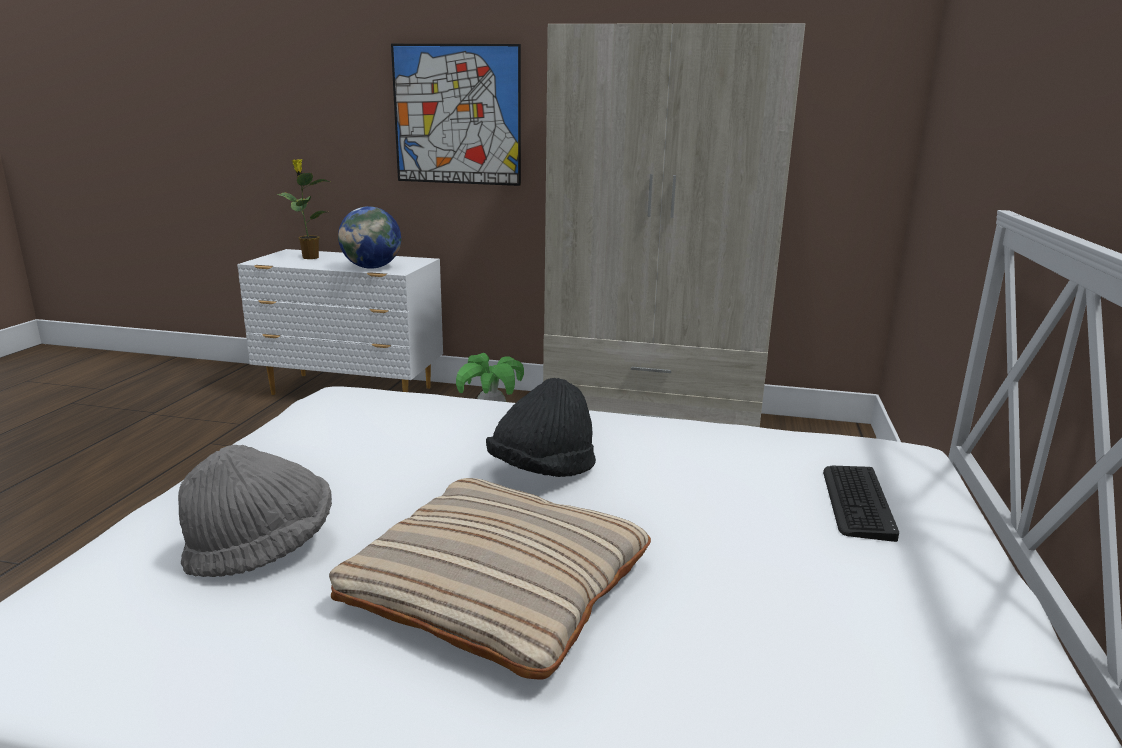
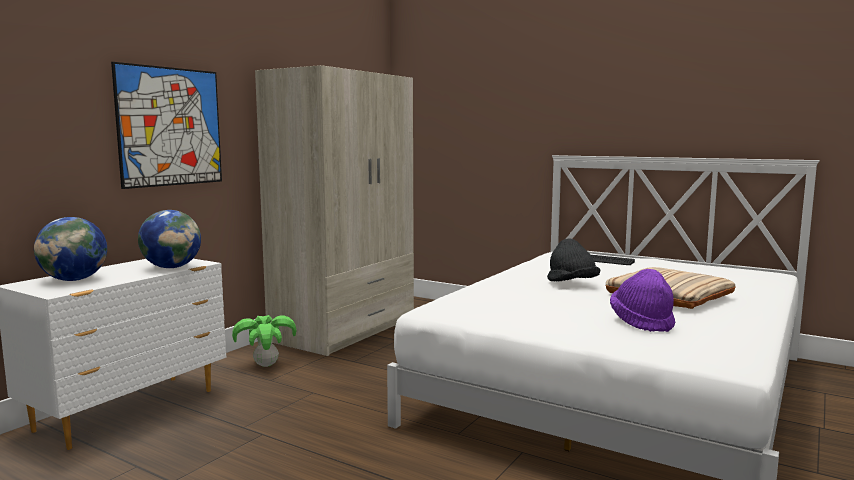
camera: 70 degrees left, 10 degrees down
grey hat [178,445,332,577] -> purple hat [610,269,675,332]
potted plant [277,159,330,259] -> globe [34,217,107,281]

